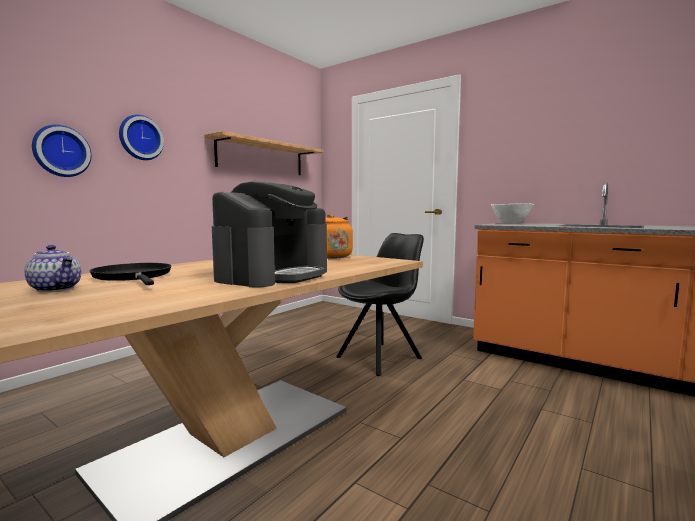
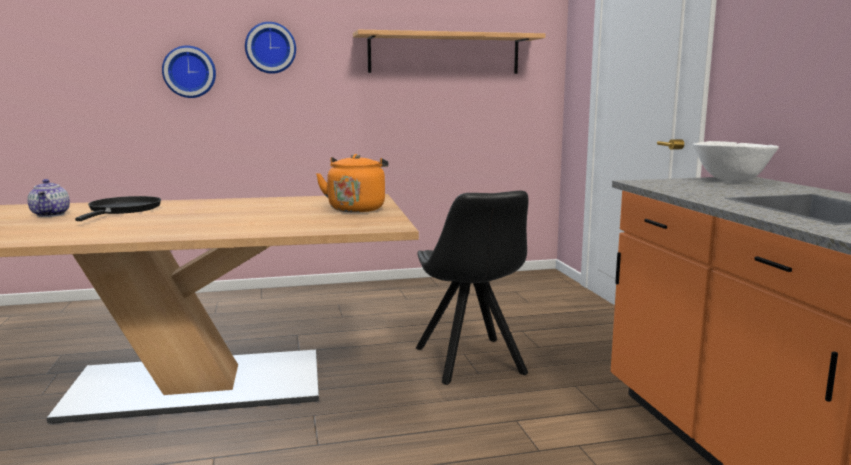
camera: 40 degrees right, 5 degrees up
coffee machine [212,181,327,287] -> none
black chair [336,233,424,376] -> black chair turned 75 degrees clockwise [416,191,529,385]

